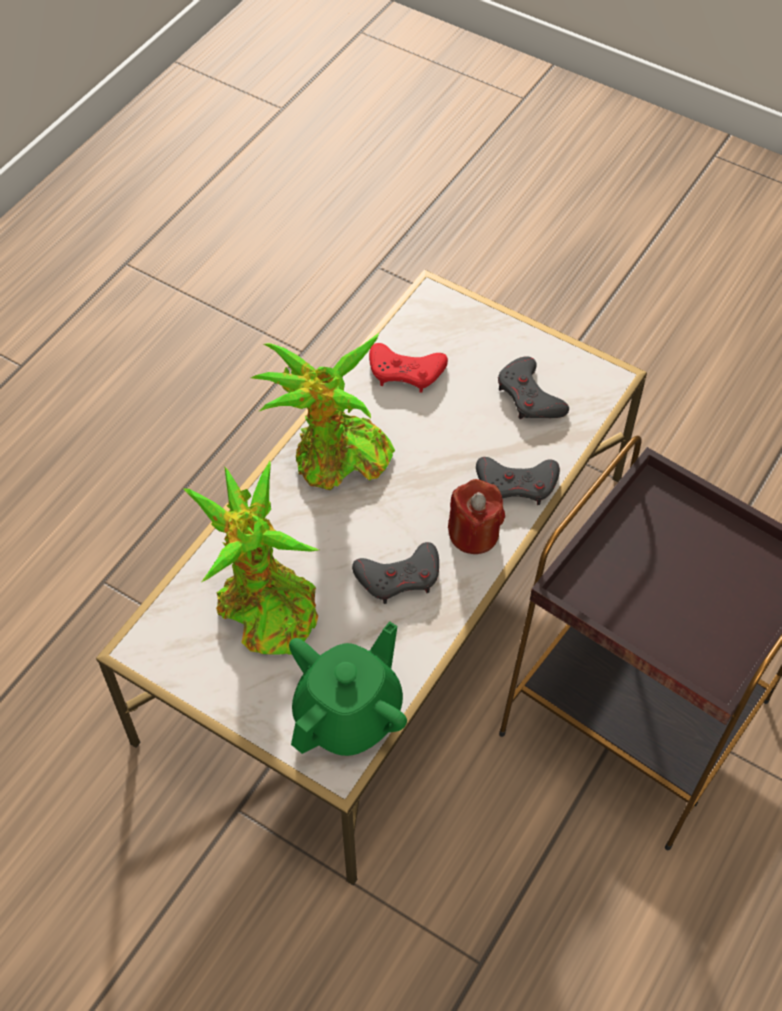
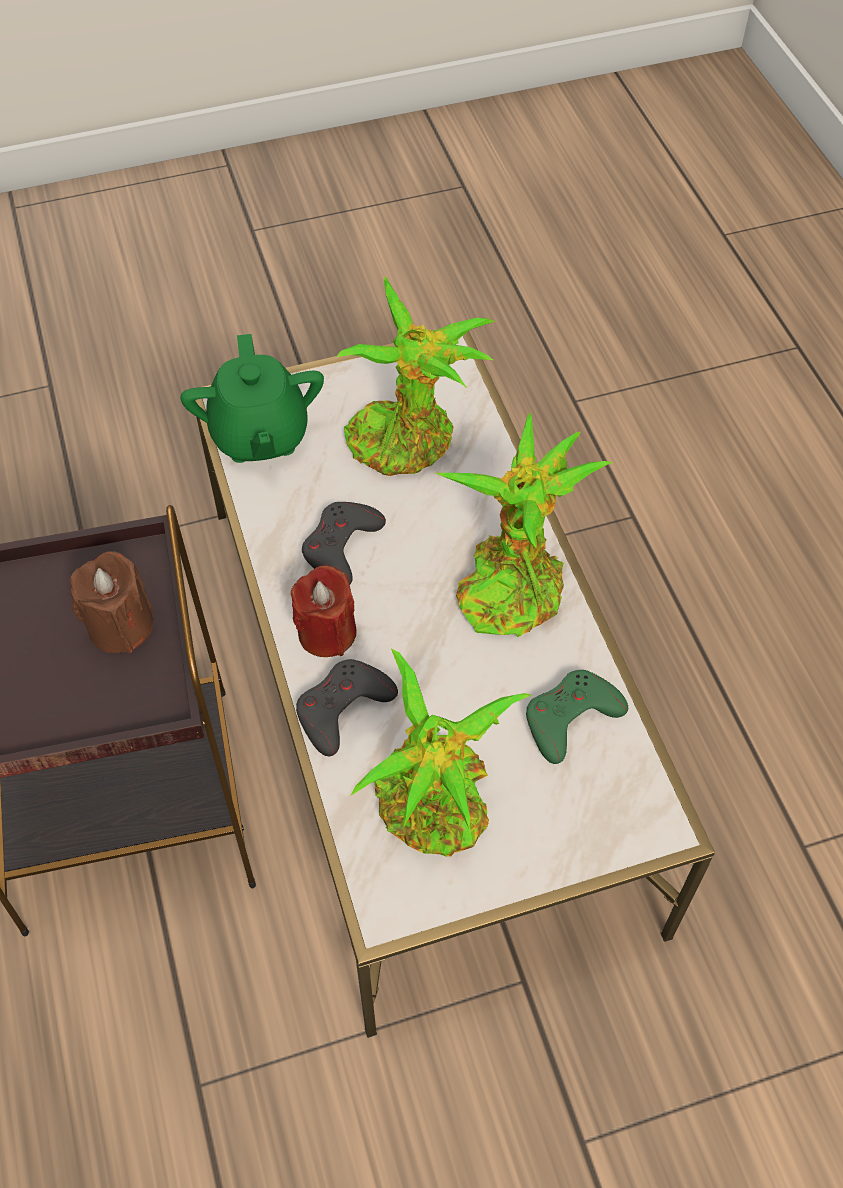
camera: 130 degrees right, 0 degrees up
red game controller [369,343,448,392] -> green game controller [526,670,628,764]
grey game controller [498,356,569,419] -> potted plant [351,649,531,857]
none -> brown candle [70,551,153,653]

